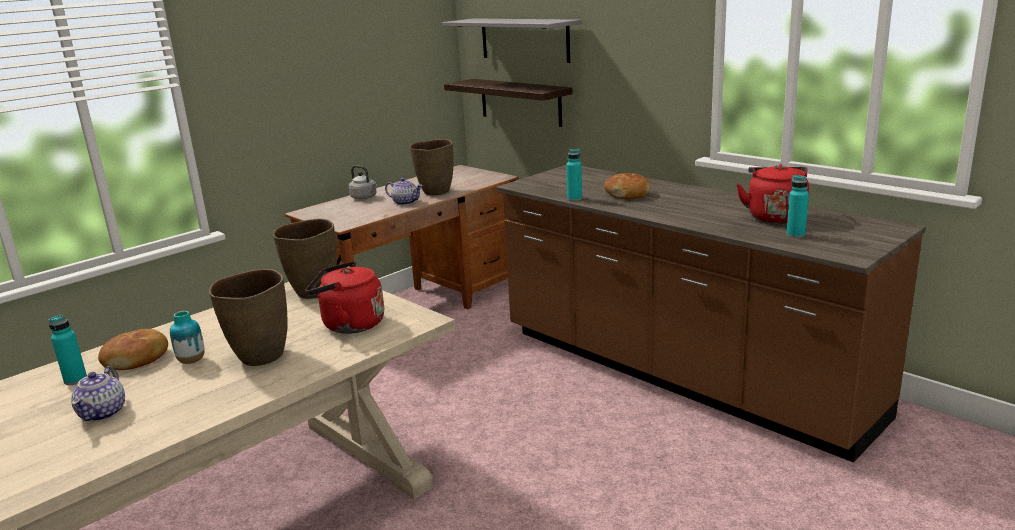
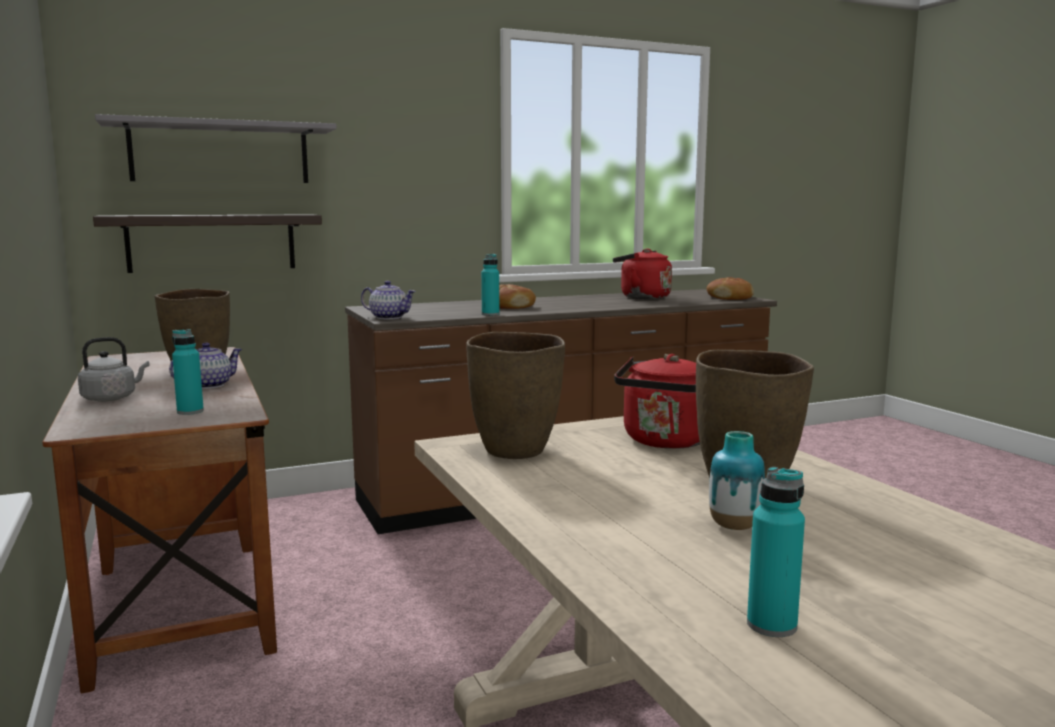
camera: 70 degrees left, 10 degrees down
teapot [71,366,125,422] -> teapot moved to [361,281,416,319]
bread [98,329,168,370] -> bread moved to [707,277,754,300]
turquoise bottle [786,175,809,238] -> turquoise bottle moved to [172,329,204,415]

